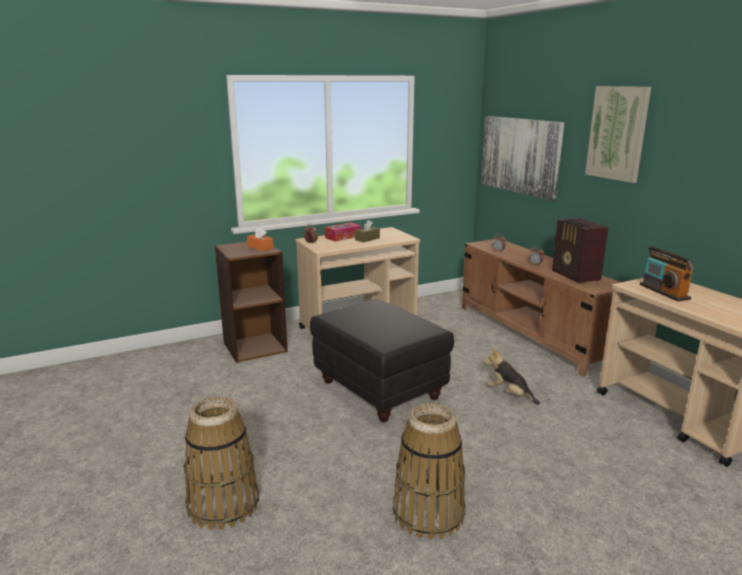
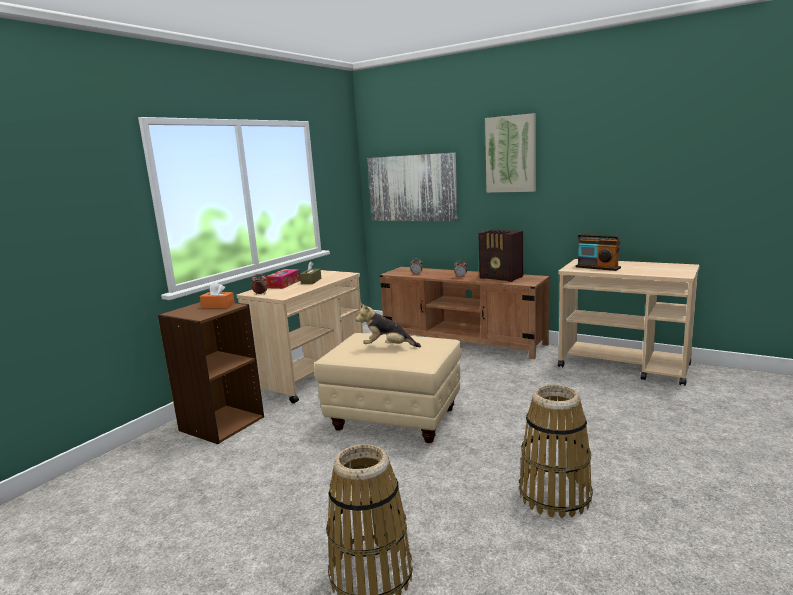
camera: 30 degrees left, 5 degrees down
black ottoman [310,299,454,422] -> beige ottoman [314,333,462,443]
plush toy [484,347,540,405] -> plush toy moved to [356,303,421,347]

